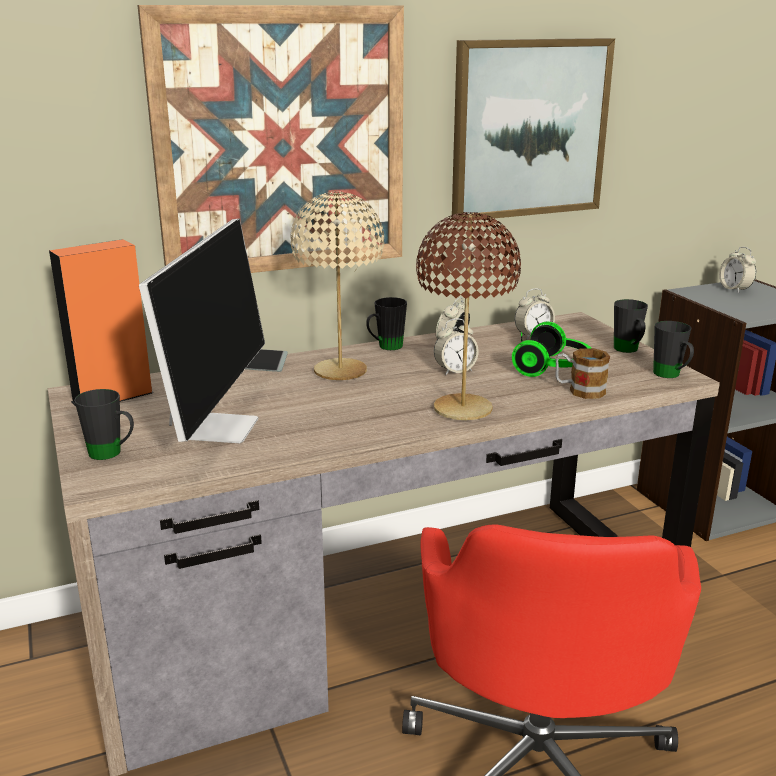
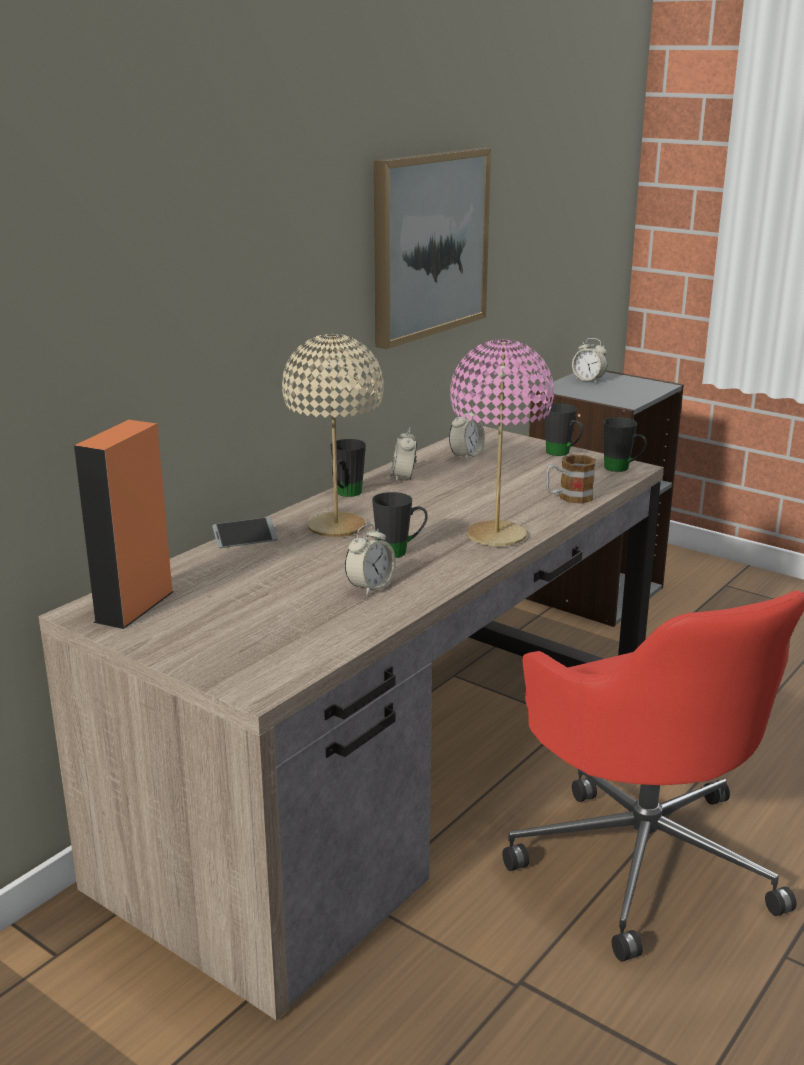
camera: 30 degrees left, 0 degrees up
black mug [74,389,134,460] -> black mug moved to [372,492,428,558]
picture [137,5,404,273] -> none
monitor [139,219,265,443] -> none
brown table lamp [416,212,521,420] -> pink table lamp [450,339,554,546]
alarm clock [434,318,479,375] -> alarm clock moved to [345,524,396,596]
headphones [512,322,591,377] -> none

